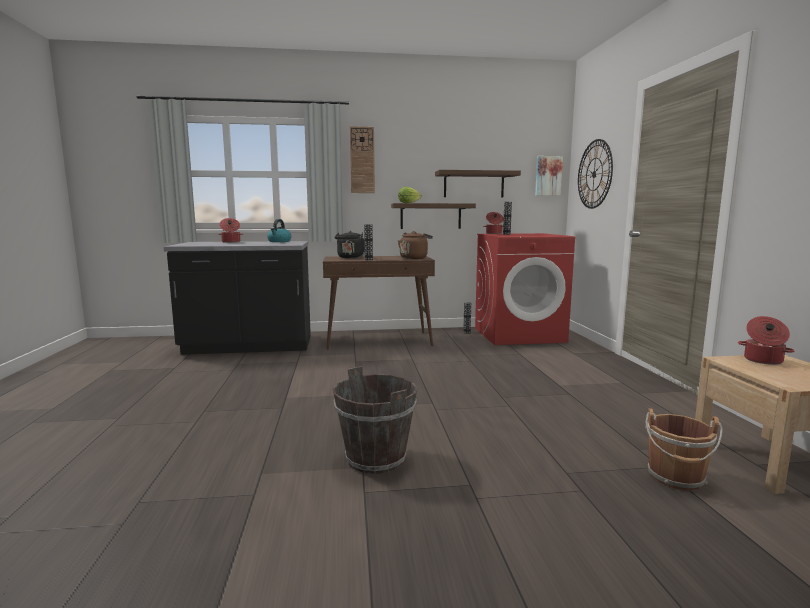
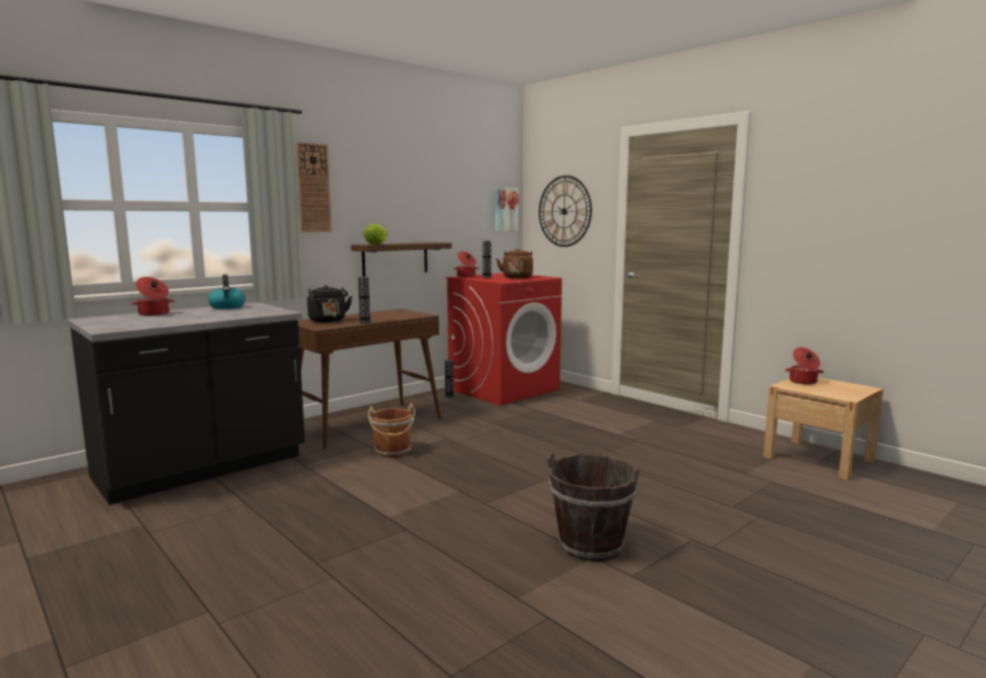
camera: 35 degrees left, 0 degrees up
brown kettle [398,231,433,259] -> brown kettle moved to [496,248,533,279]
shelf [435,170,521,198] -> none
brown bucket [645,408,723,491] -> brown bucket moved to [368,403,415,458]

